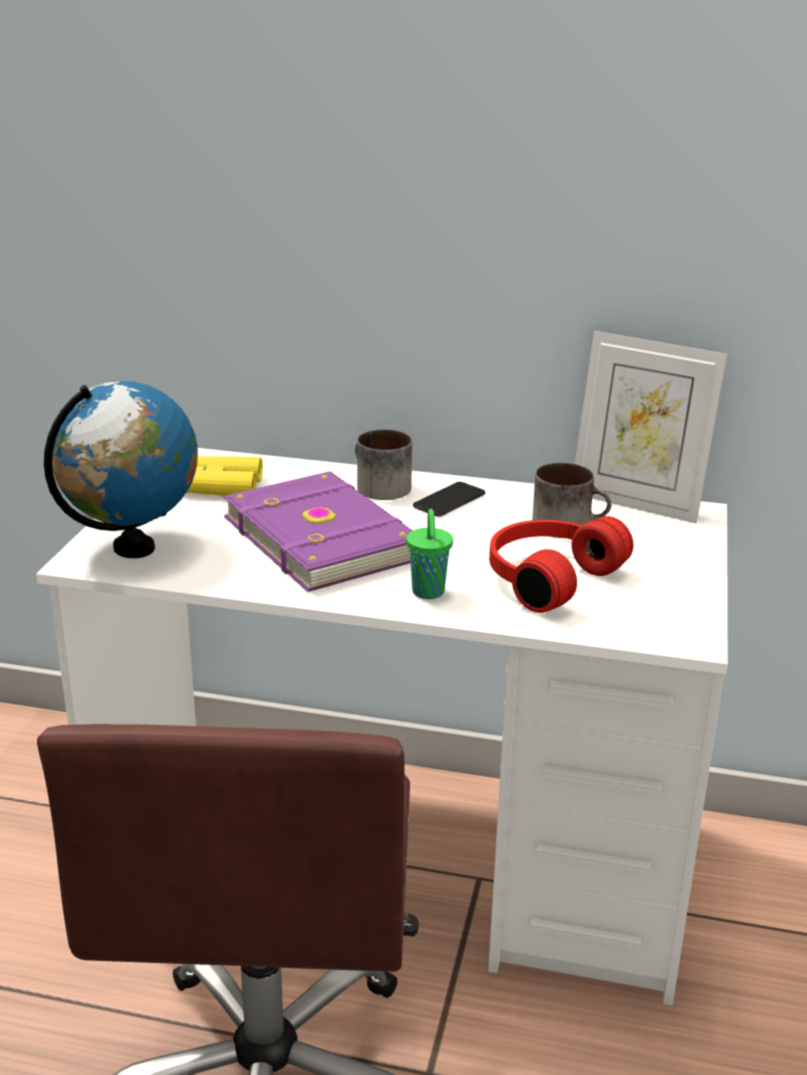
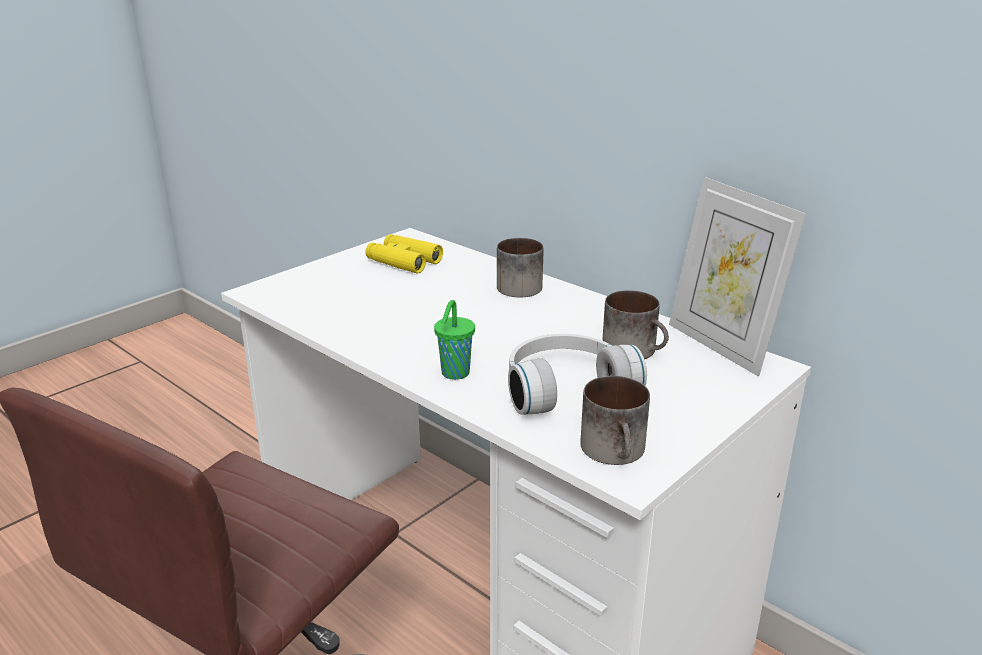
camera: 30 degrees right, 0 degrees up
globe [44,381,198,558] -> none
purple book [223,472,413,592] -> none
phone [413,482,485,517] -> none
red headphones [489,516,633,613] -> white headphones [508,334,647,415]
none -> mug [580,376,650,465]

